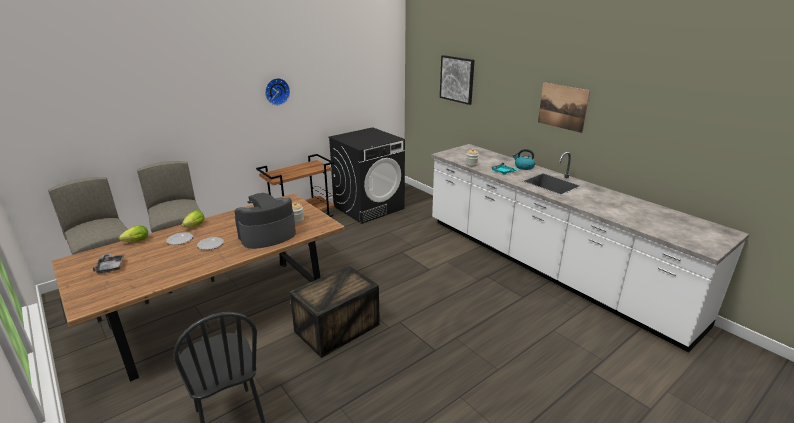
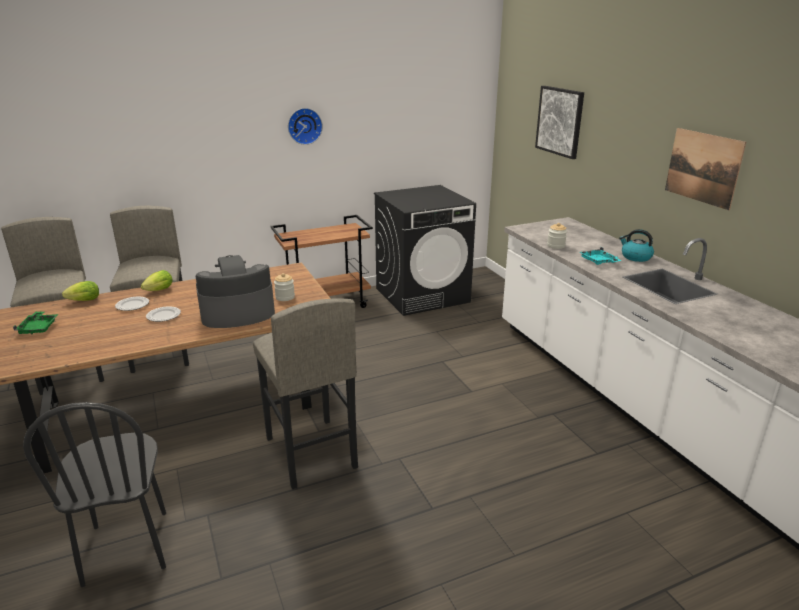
camera: 15 degrees right, 0 degrees up
grey tray [93,254,125,274] -> green tray [13,312,58,335]
crate [289,266,380,358] -> grey stool [253,298,358,489]

